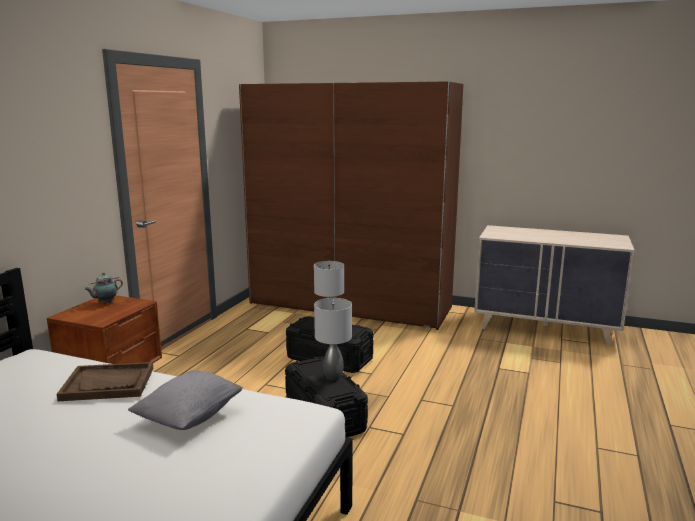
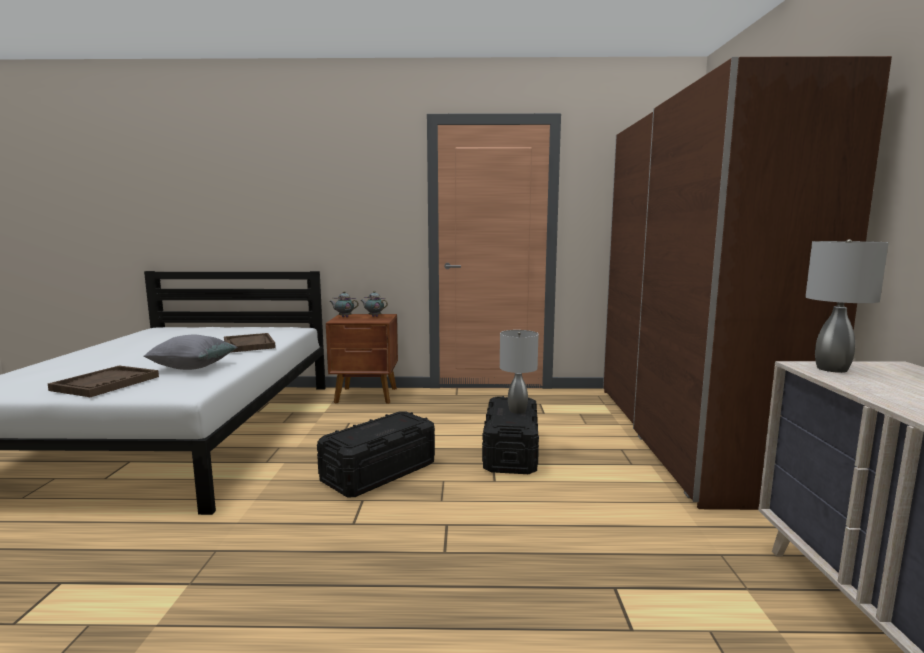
camera: 70 degrees right, 5 degrees down
grey table lamp [314,298,352,381] -> grey table lamp moved to [805,239,889,373]
none -> brown tray [48,365,159,397]
none -> teapot [329,291,359,317]

